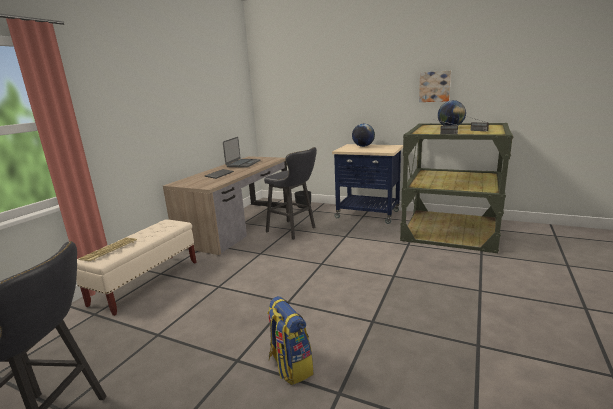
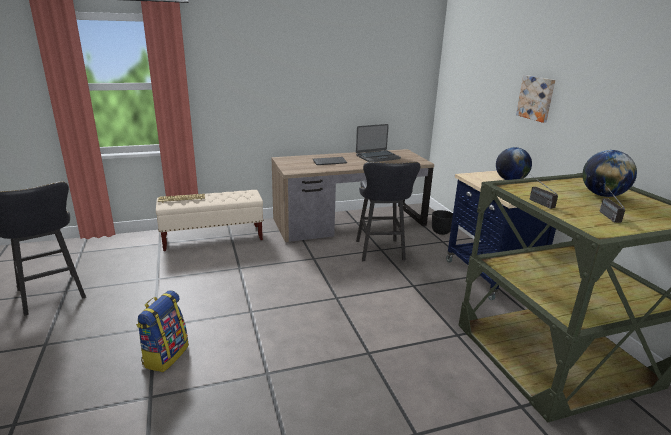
camera: 45 degrees right, 5 degrees up
picture [419,71,451,102] -> picture moved to [516,75,555,123]

